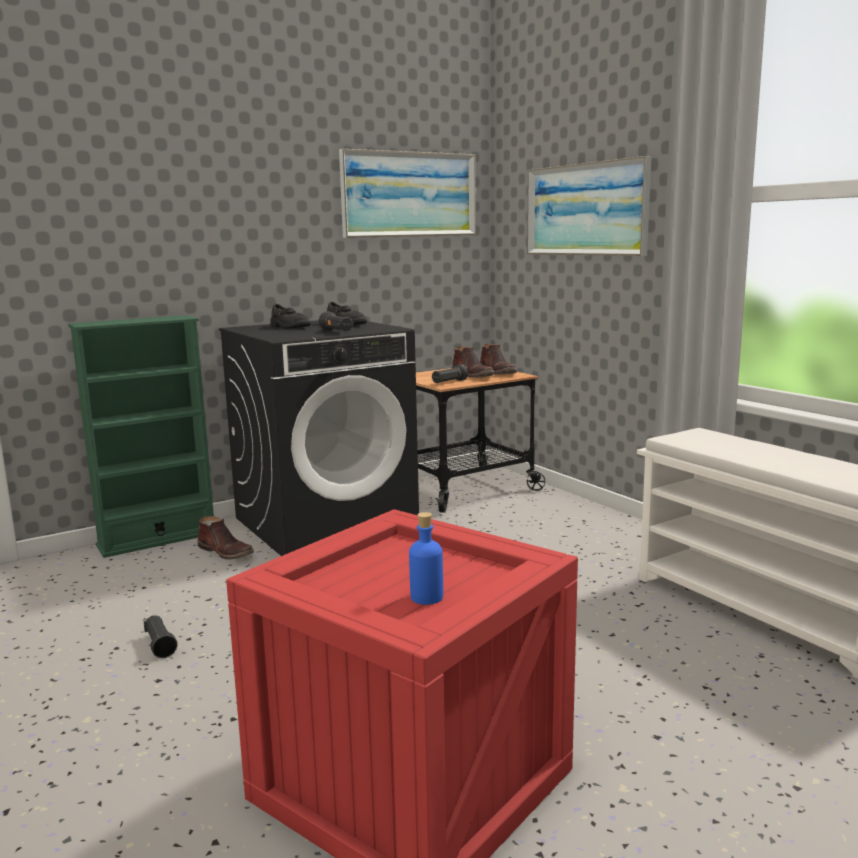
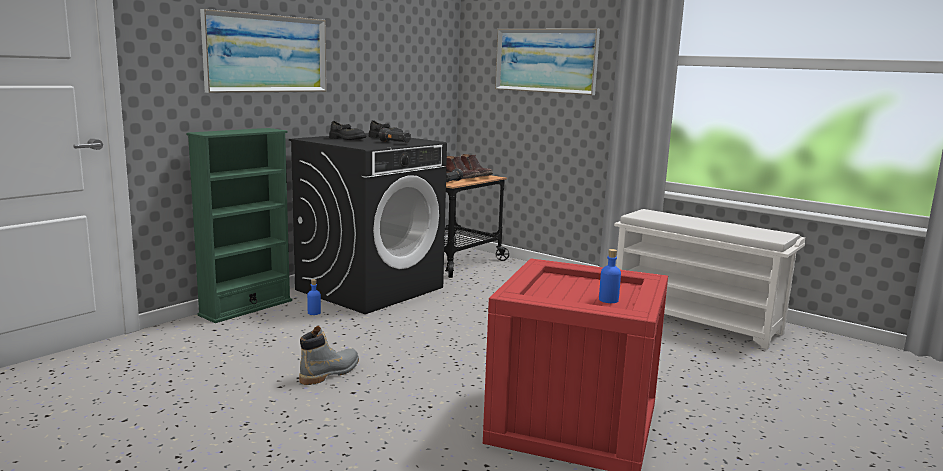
camera: 20 degrees left, 0 degrees up
black flashlight [144,615,178,658] -> grey boot [299,326,359,385]
brown boot [197,516,254,560] -> blue bottle [307,279,321,315]
picture [339,149,476,238] -> picture moved to [200,9,327,93]

